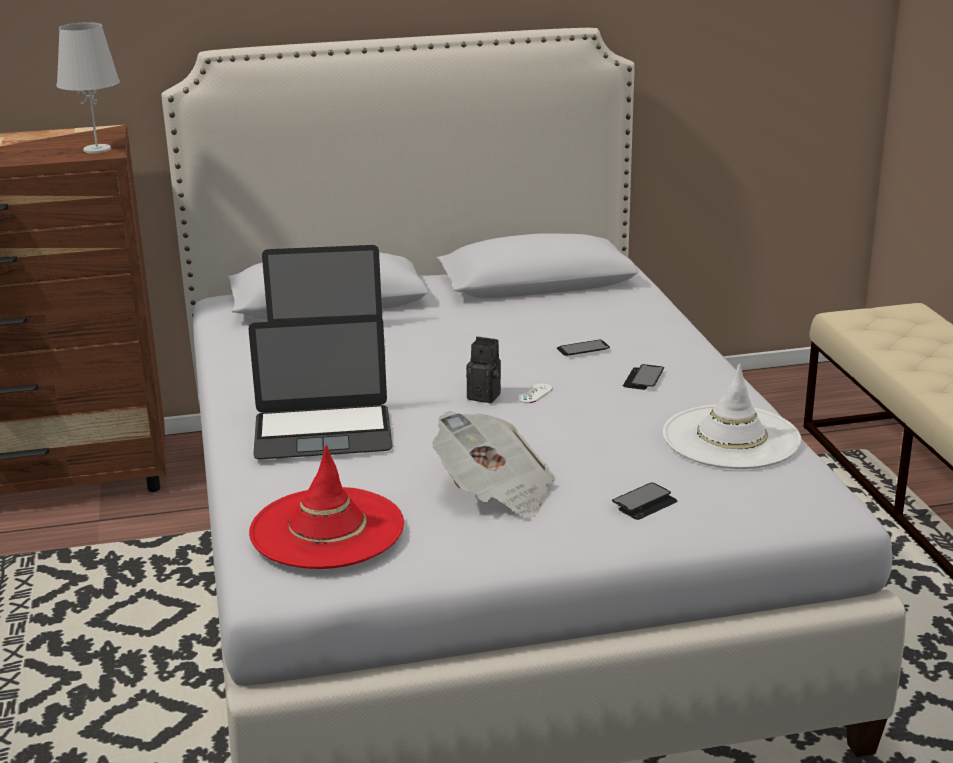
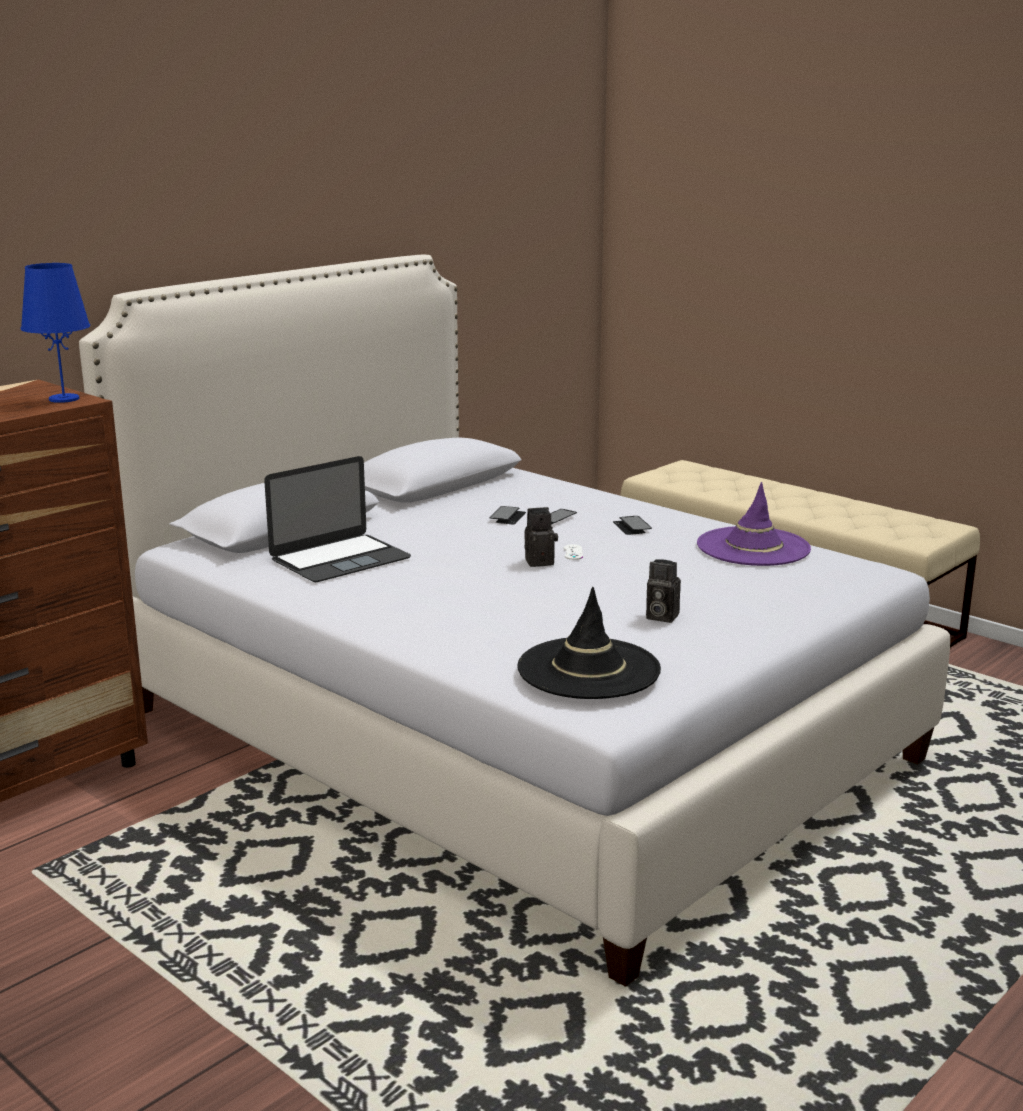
camera: 35 degrees left, 5 degrees down
white table lamp [56,22,120,154] -> blue table lamp [21,263,90,403]
laptop [248,316,392,459] -> none
red hat [249,445,404,569] -> black hat [517,587,661,699]
newspaper [432,412,554,517] -> camera [646,559,681,623]
phone [612,483,678,520] -> phone moved to [489,506,526,524]
white hat [663,364,801,469] -> purple hat [697,482,811,566]

